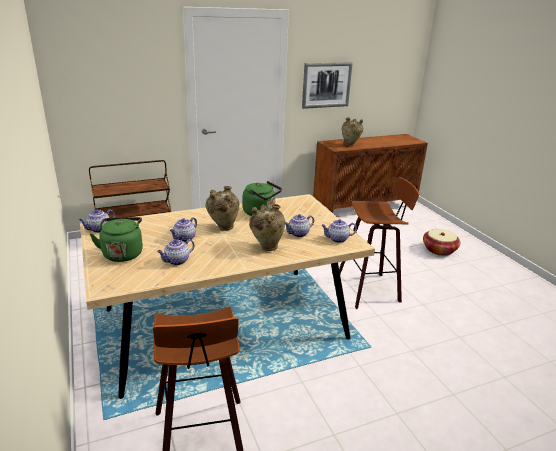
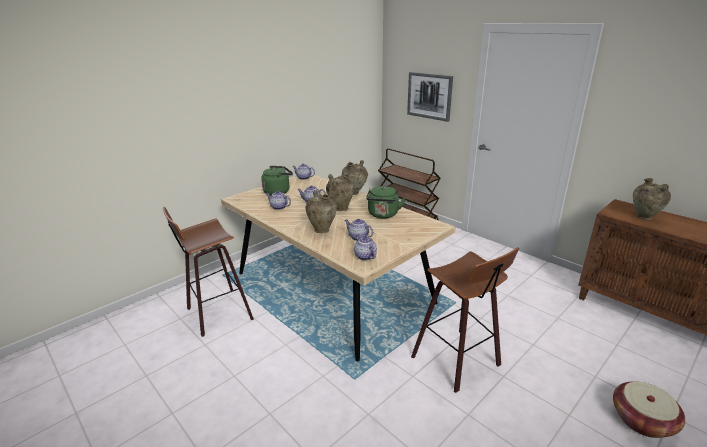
camera: 70 degrees right, 0 degrees up
picture [302,63,353,109] -> picture moved to [407,72,453,122]
none -> beige vase [342,160,368,195]

